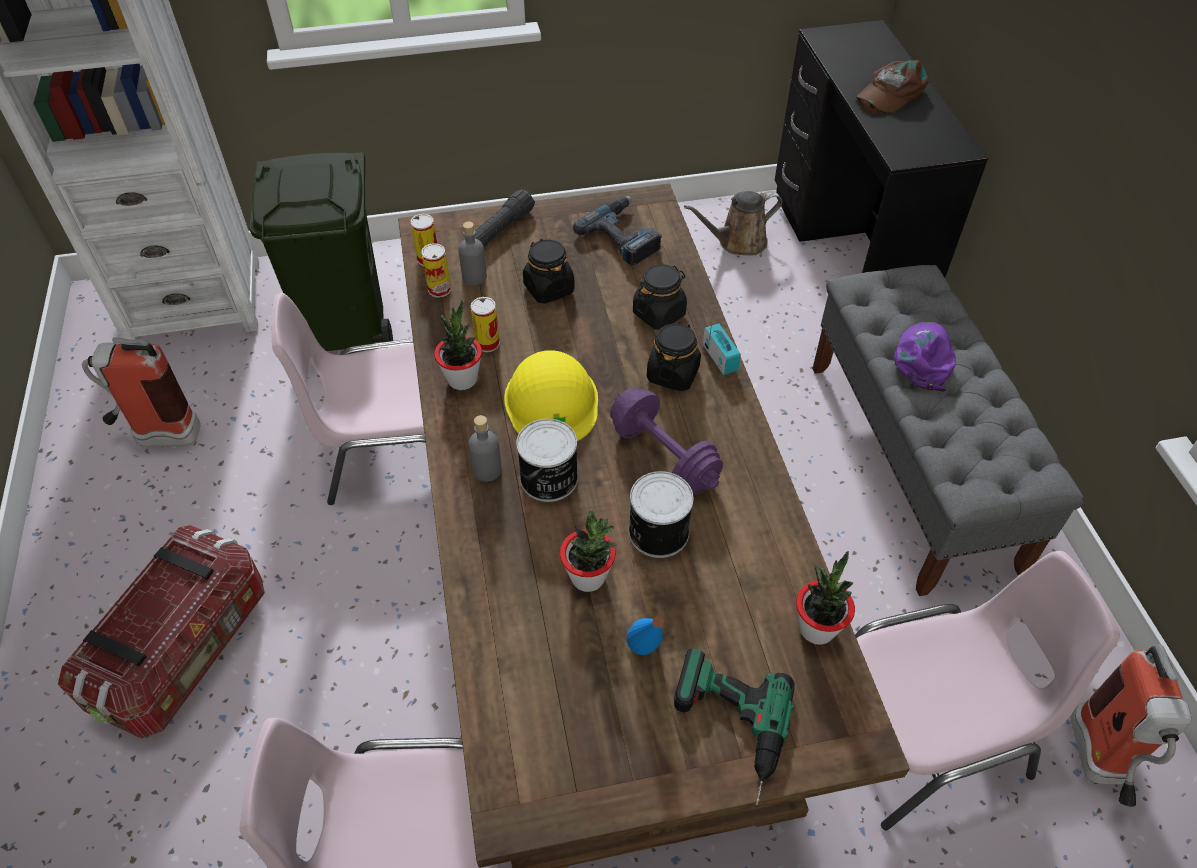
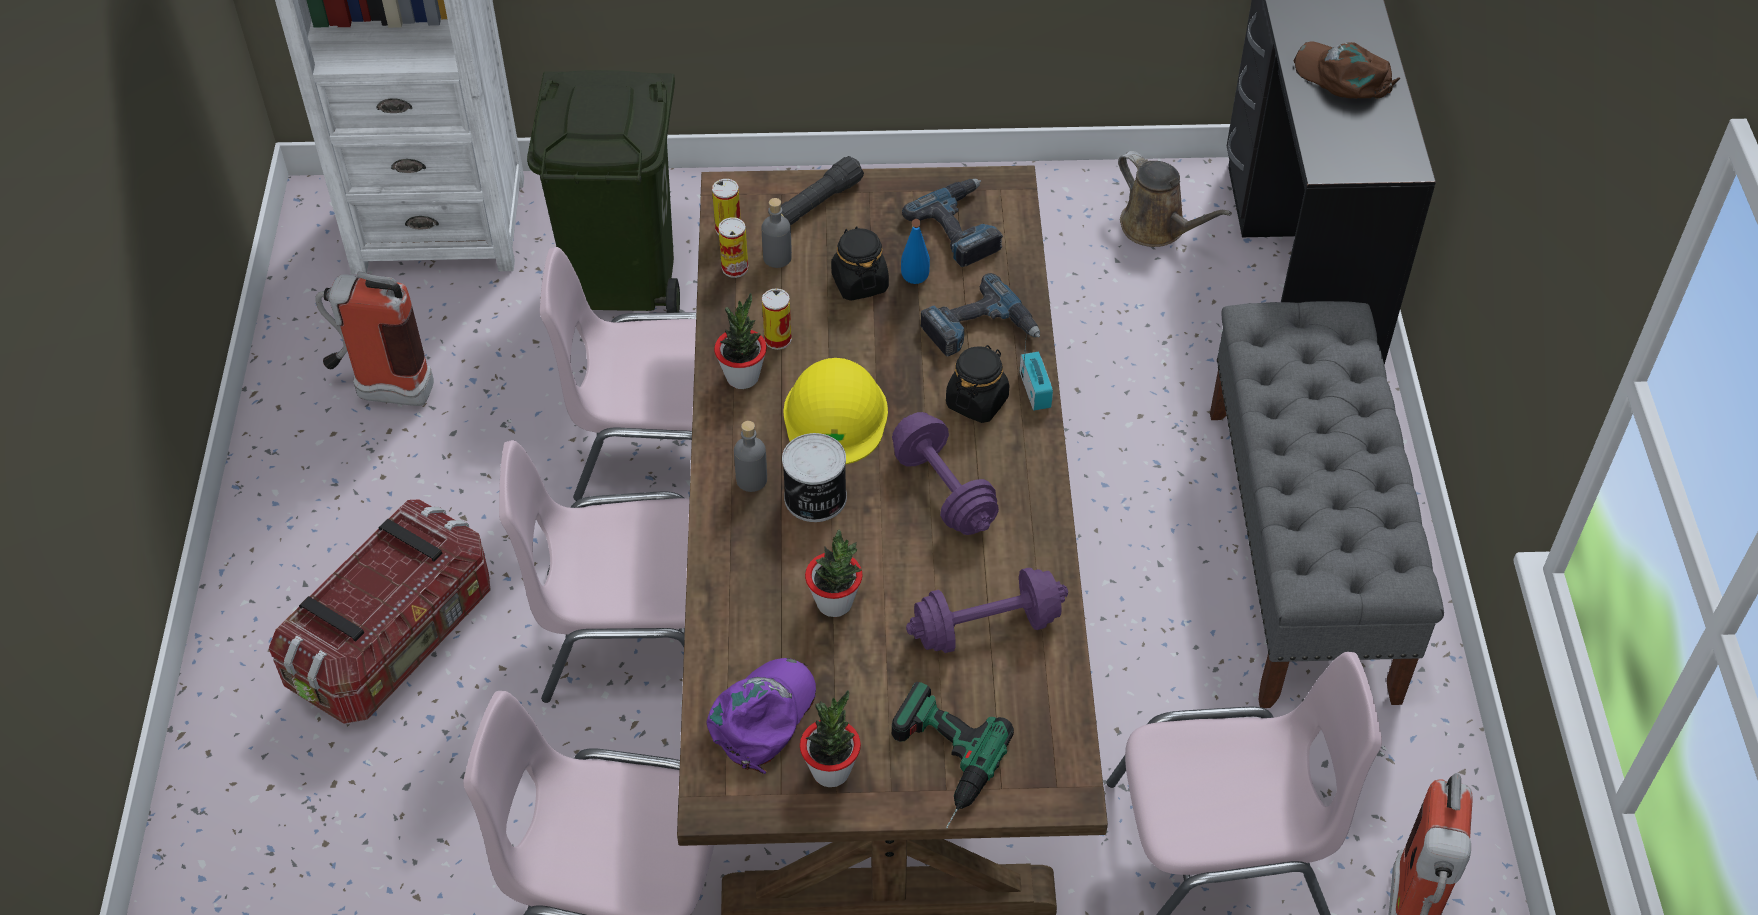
camera: 10 degrees right, 0 degrees up
blue bottle [627,616,664,655] -> blue bottle moved to [901,219,930,284]
can [629,471,694,558] -> none
black jar [633,264,687,330] -> power drill [921,273,1040,357]
brown watering can [684,191,782,256] -> brown watering can turned 120 degrees counterclockwise [1118,151,1232,247]
potted plant [796,551,855,645] -> potted plant moved to [800,690,861,787]
brown cap [856,60,929,114] -> brown cap turned 75 degrees clockwise [1294,41,1400,99]
purple cap [894,321,956,392] -> purple cap moved to [707,658,816,774]
none -> pink chair [499,440,690,703]
none -> purple dumbbell [906,568,1068,653]

